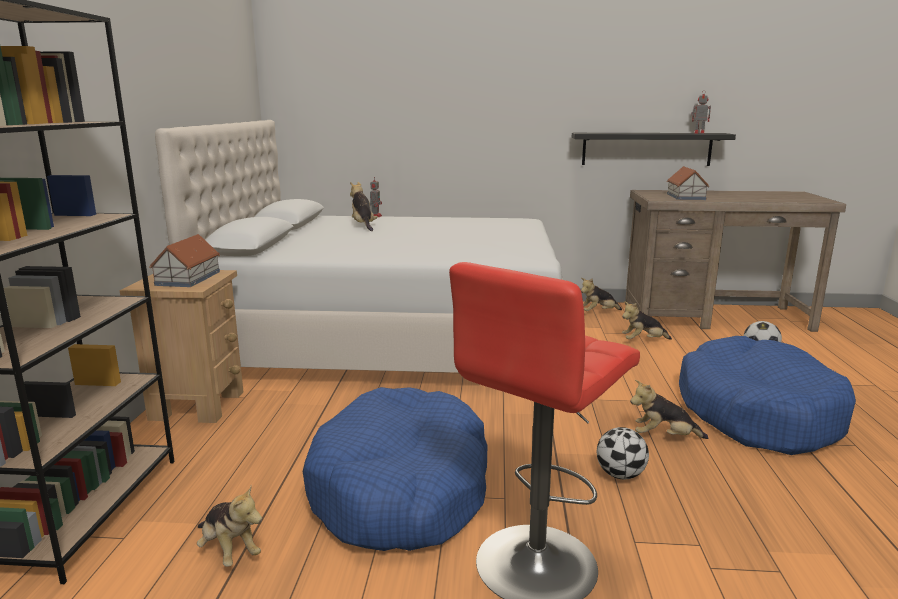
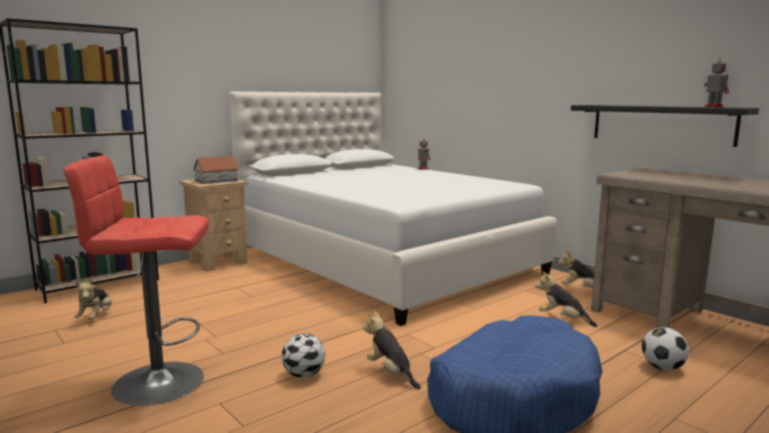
camera: 45 degrees right, 5 degrees down
blue dog bed [303,387,487,551] -> none
plush toy [350,182,378,231] -> none
toy house [667,166,709,200] -> none

